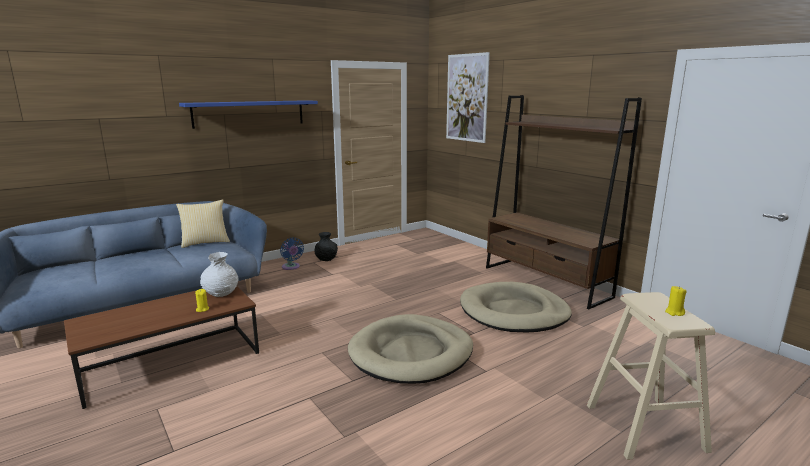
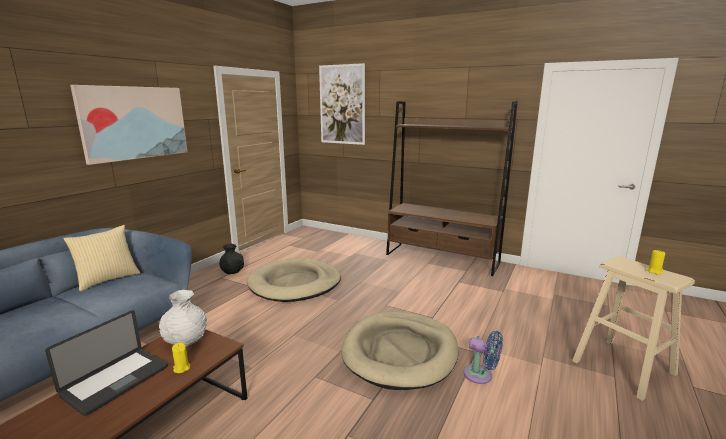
camera: 25 degrees left, 0 degrees up
blue shelf [179,100,318,129] -> picture [70,85,187,165]
blue fan [280,237,304,270] -> blue fan moved to [463,331,503,384]
beige dog bed [460,282,572,332] -> beige dog bed moved to [247,258,341,302]
none -> laptop [45,310,168,416]

